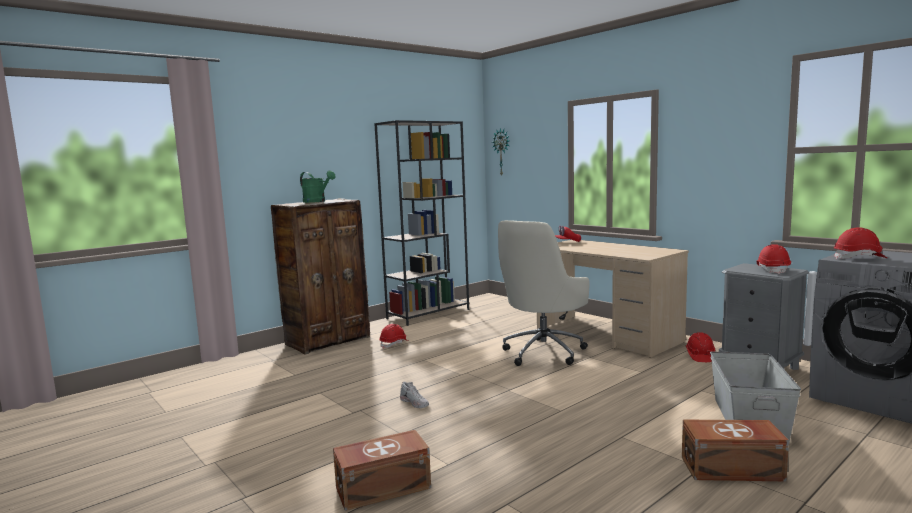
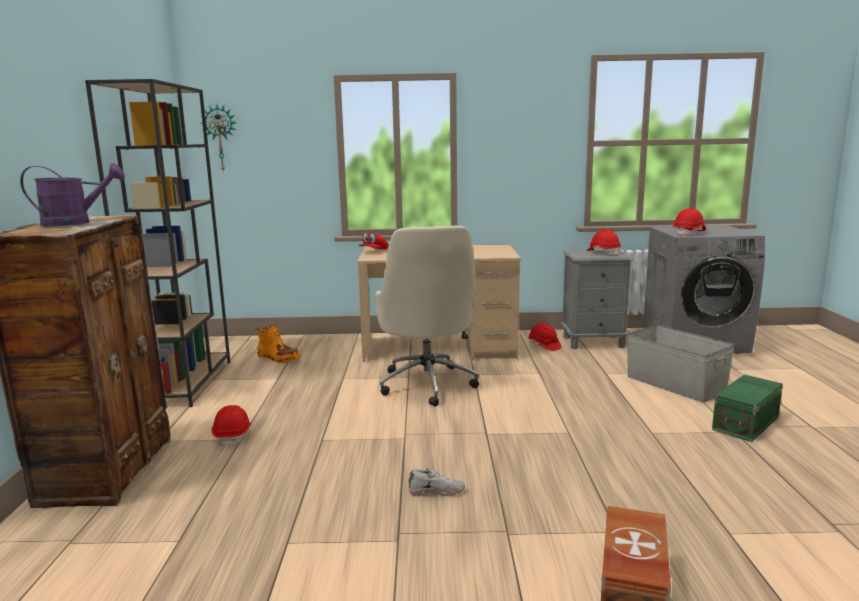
camera: 50 degrees left, 5 degrees up
green watering can [300,171,336,203] -> purple watering can [20,163,125,226]
brown storage box [682,420,789,481] -> green storage box [712,374,783,442]
none -> orange boot [255,324,301,363]

